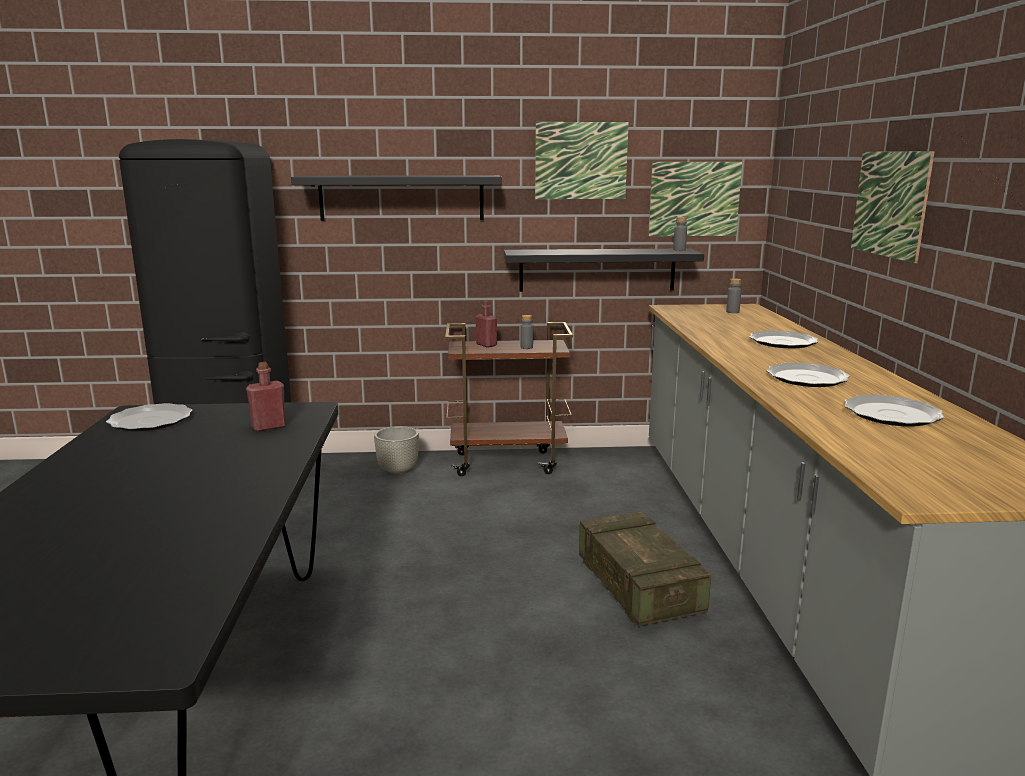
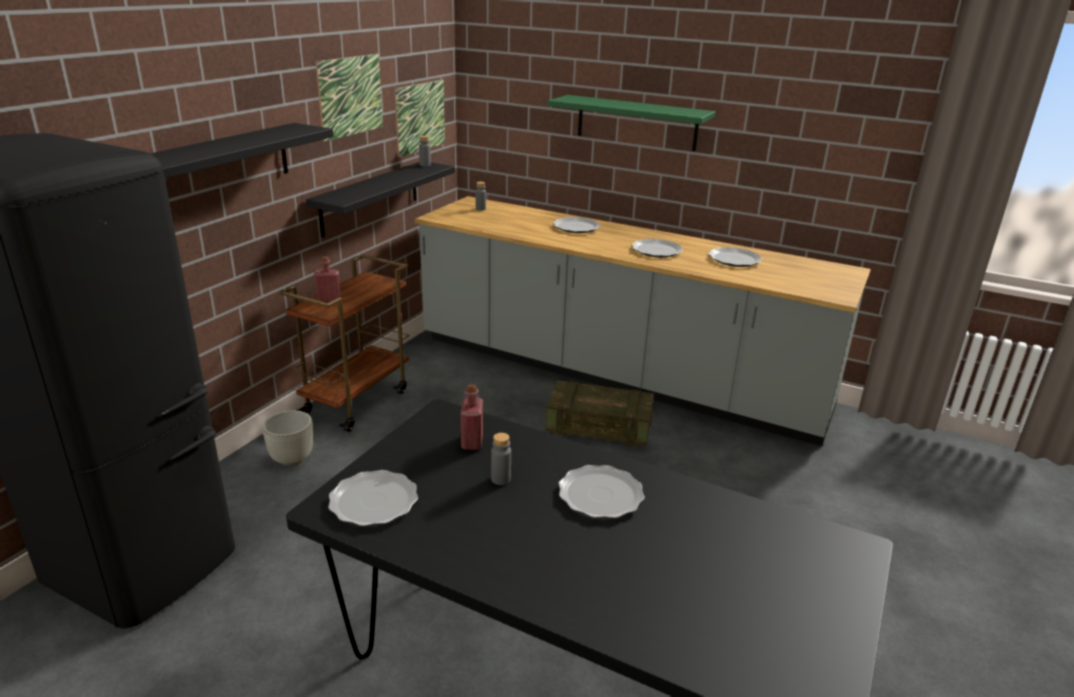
camera: 60 degrees left, 10 degrees up
grey bottle [520,315,533,349] -> grey bottle moved to [491,433,511,485]
picture [851,151,935,263] -> green shelf [547,95,716,151]
none -> plate [558,465,645,518]

